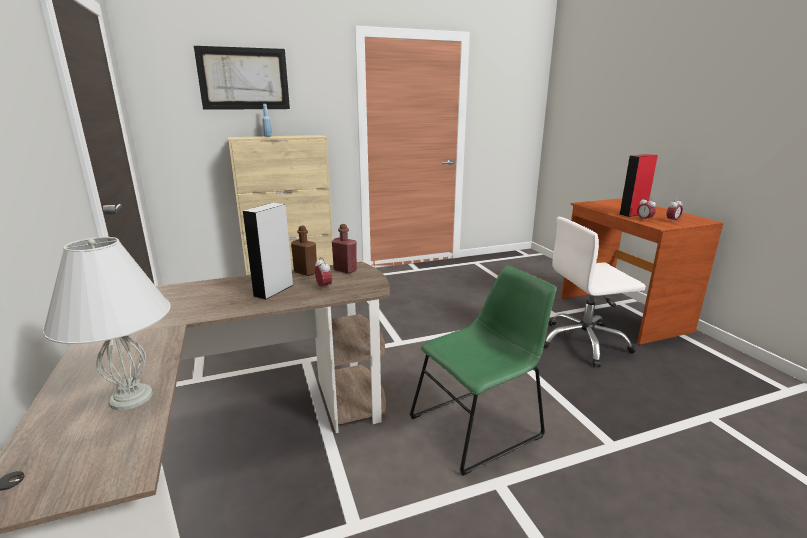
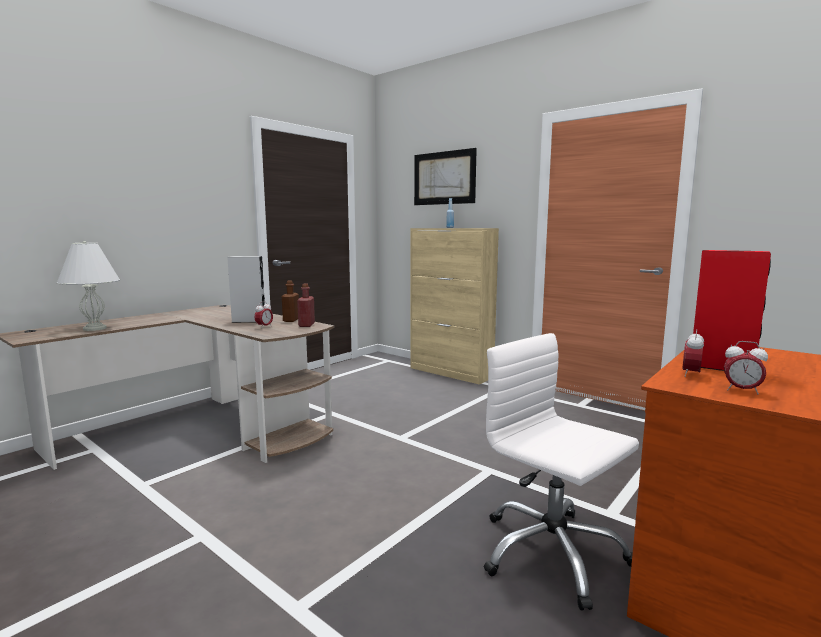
camera: 60 degrees right, 10 degrees down
green chair [409,266,557,476] -> none

